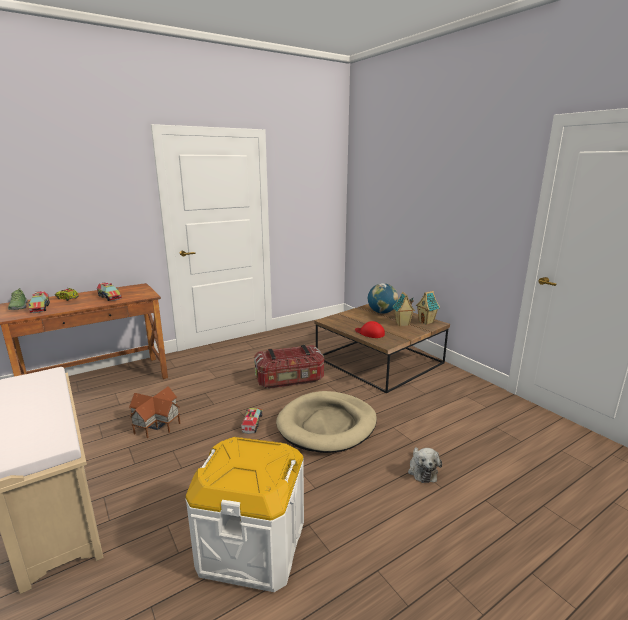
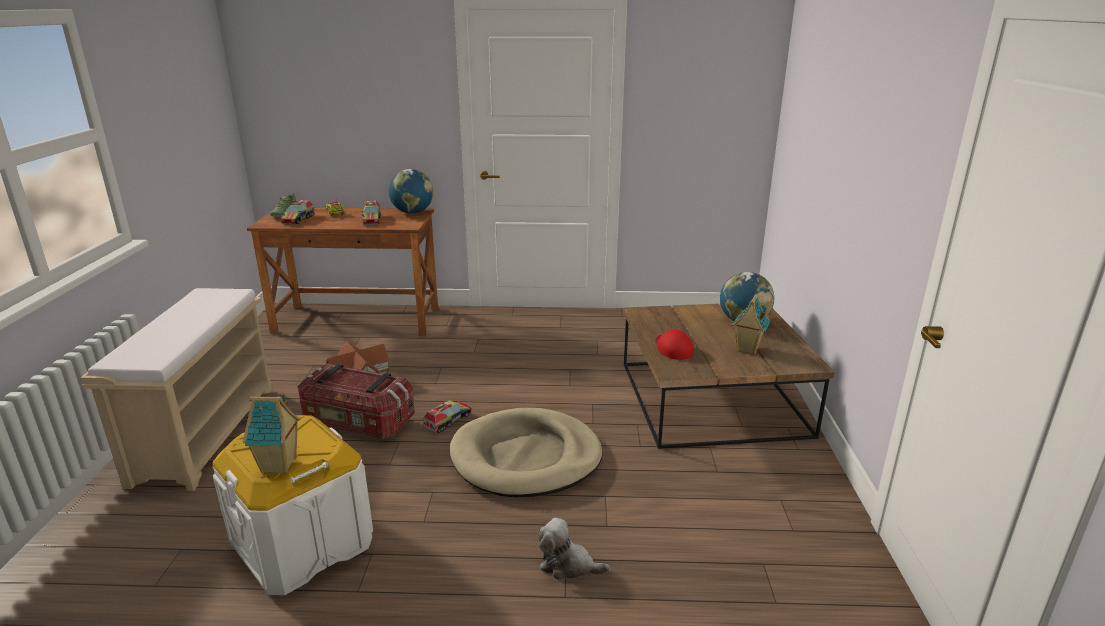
camera: 35 degrees right, 5 degrees up
storage box [254,345,324,389] -> storage box moved to [298,364,415,439]
plush toy [408,447,442,483] -> plush toy turned 75 degrees clockwise [538,518,610,580]
toy house [416,291,440,325] -> toy house moved to [243,394,300,474]
none -> globe [388,169,433,214]

